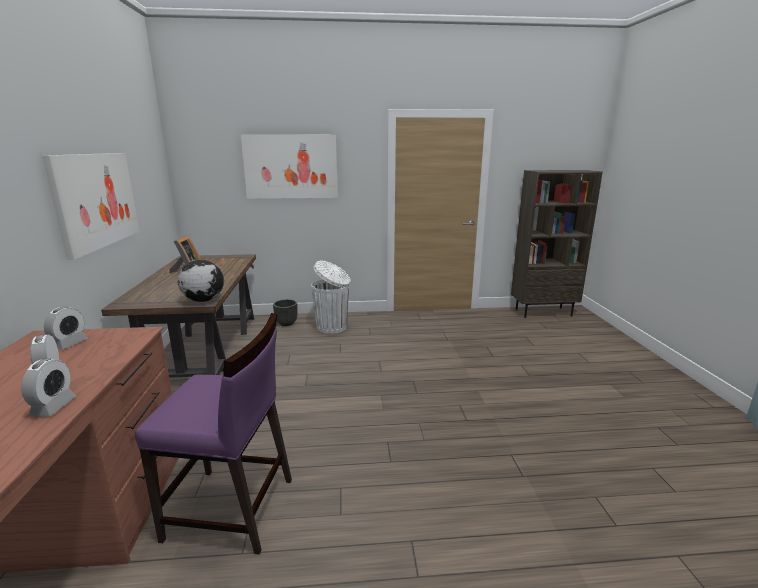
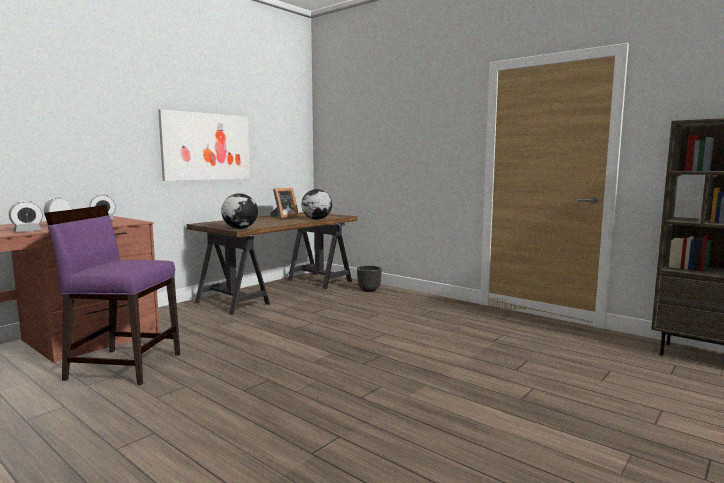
camera: 45 degrees right, 10 degrees down
purple chair [135,313,292,555] -> purple chair turned 135 degrees clockwise [44,205,180,385]
picture [241,134,338,199] -> none
white trash can [311,260,351,334] -> none
none -> globe [301,189,332,220]

